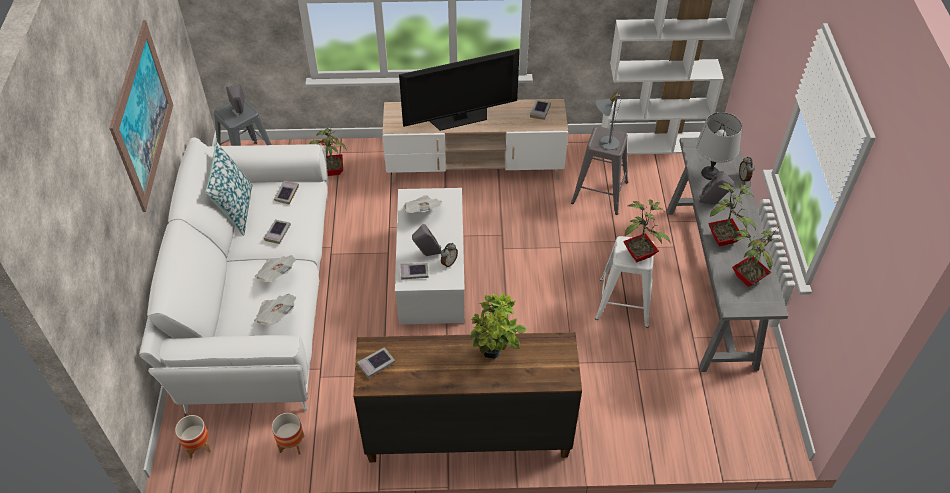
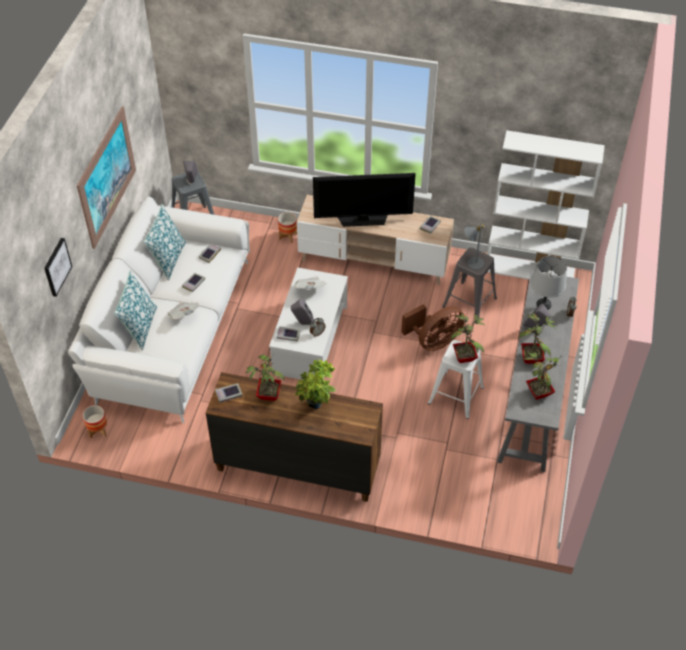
camera: 15 degrees right, 0 degrees up
newspaper [254,294,296,326] -> none
planter [272,413,305,455] -> planter moved to [278,212,297,243]
potted plant [309,125,347,176] -> potted plant moved to [245,349,284,401]
none -> picture [44,238,72,297]
none -> pillow [114,270,157,350]
none -> brown fan [401,304,465,351]

